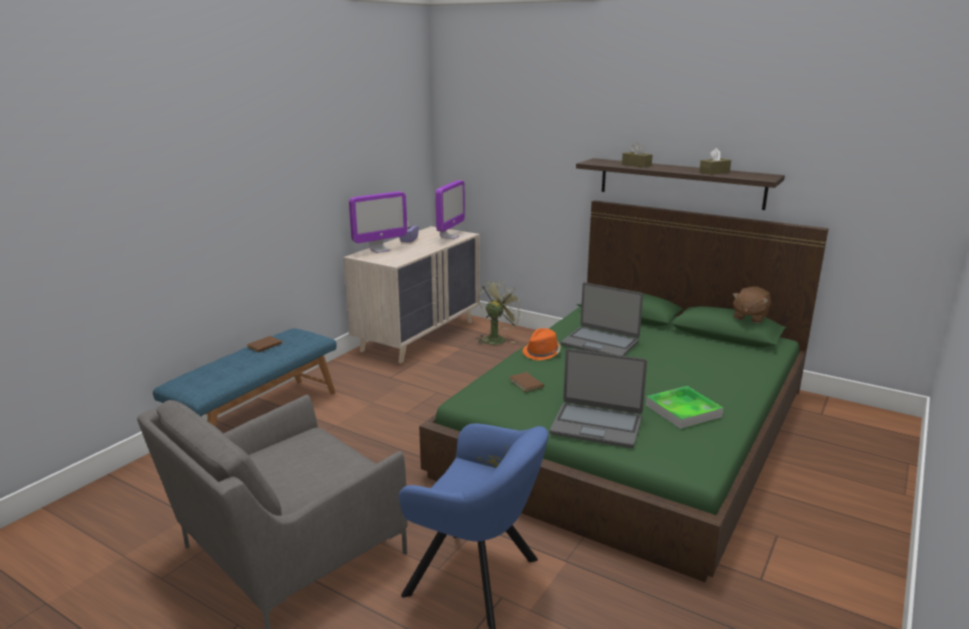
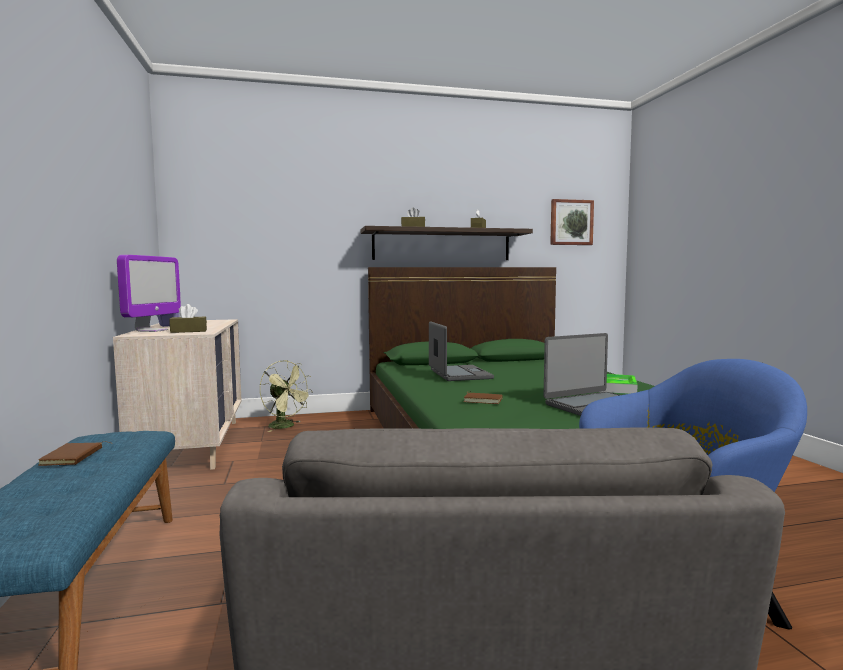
camera: 45 degrees left, 15 degrees down
monitor [435,180,465,239] -> none
green fan [476,281,524,345] -> green fan turned 135 degrees clockwise [260,360,313,432]
orange hat [522,328,561,361] -> none
laptop [561,282,643,356] -> laptop turned 90 degrees counterclockwise [429,321,494,381]
brown plush toy [732,287,771,323] -> none
none -> brown tissue box [169,304,207,333]
none -> picture [550,199,594,245]

